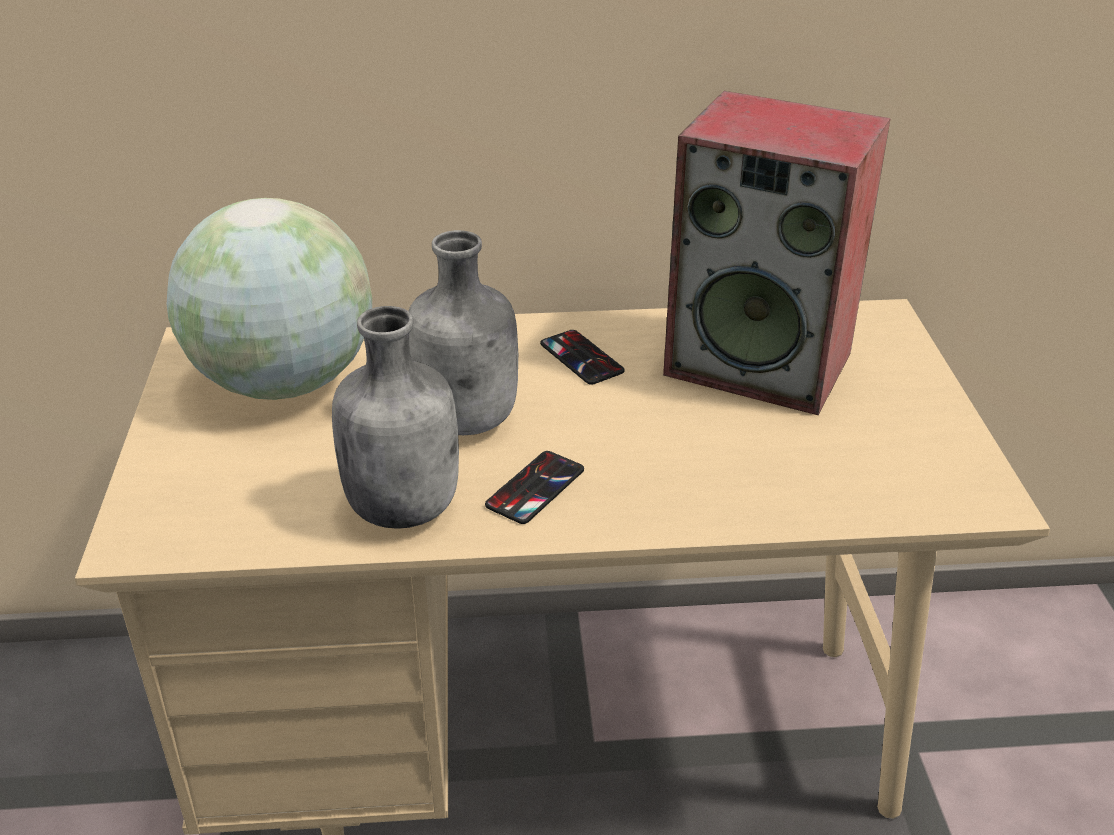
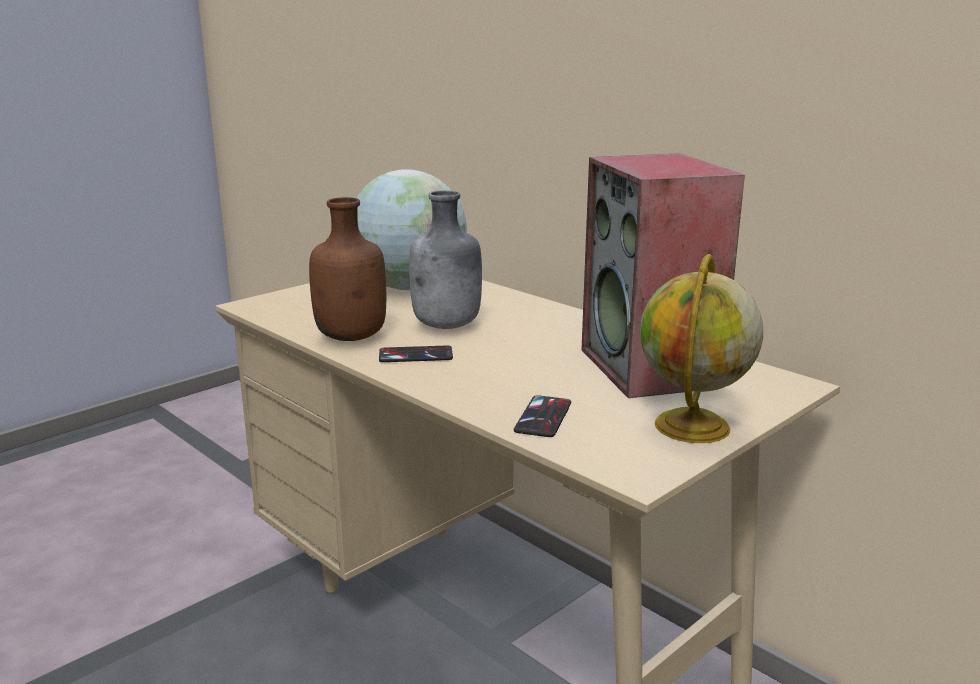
camera: 50 degrees right, 15 degrees down
grey bottle [332,306,459,529] -> brown bottle [309,197,386,341]
phone [540,330,625,385] -> phone moved to [514,395,571,437]
none -> globe [640,254,763,443]

